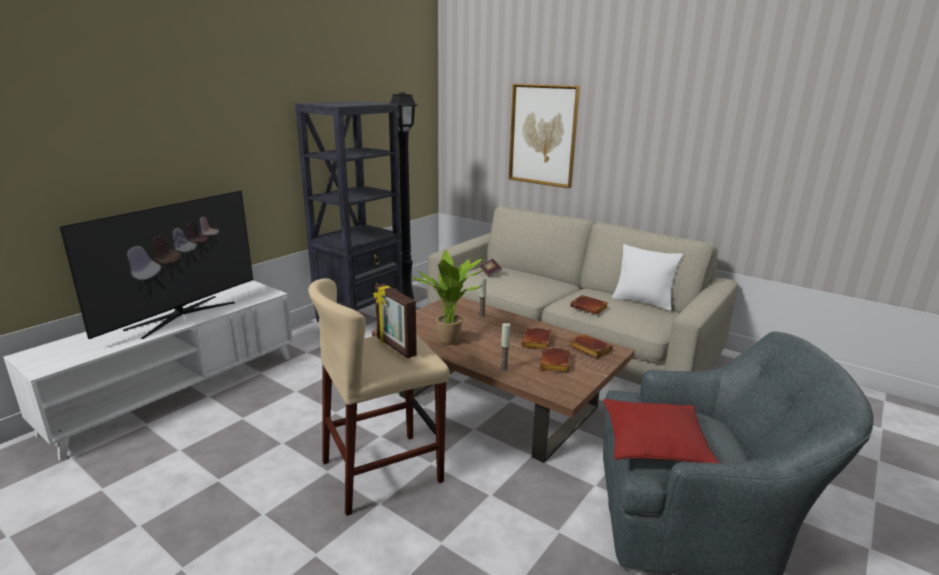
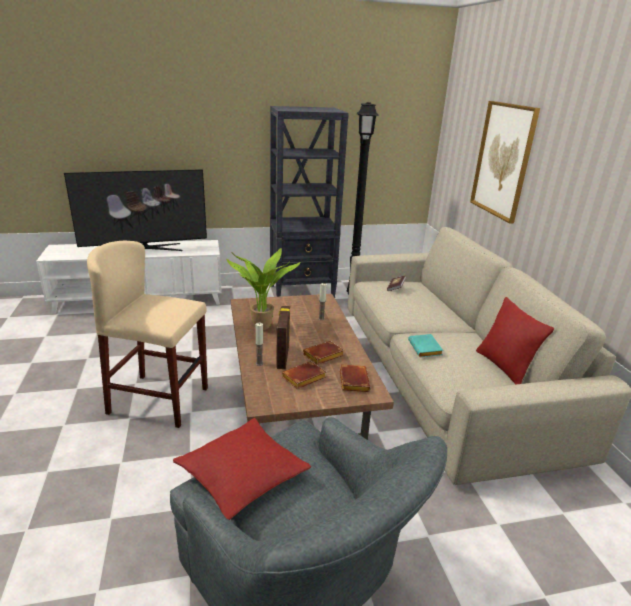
camera: 40 degrees right, 5 degrees up
picture frame [373,283,417,358] -> picture frame moved to [276,306,290,369]
brown book [570,295,608,315] -> turquoise book [408,334,443,357]
white pillow [612,244,683,311] -> red pillow [476,297,555,385]

